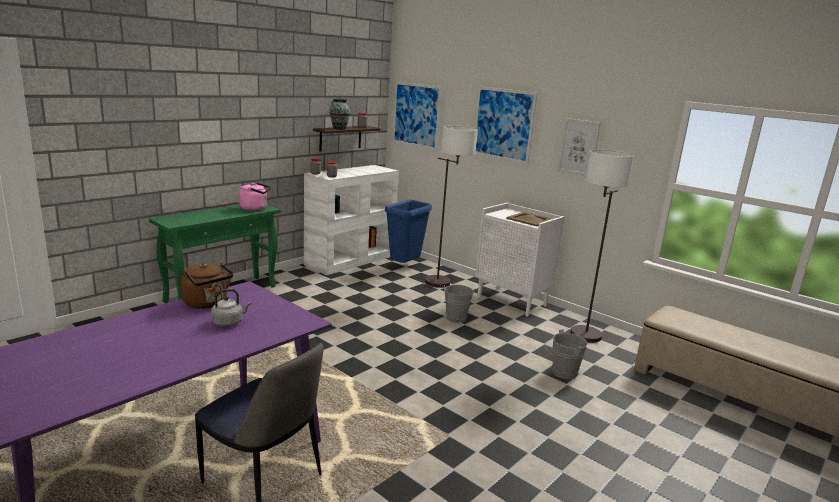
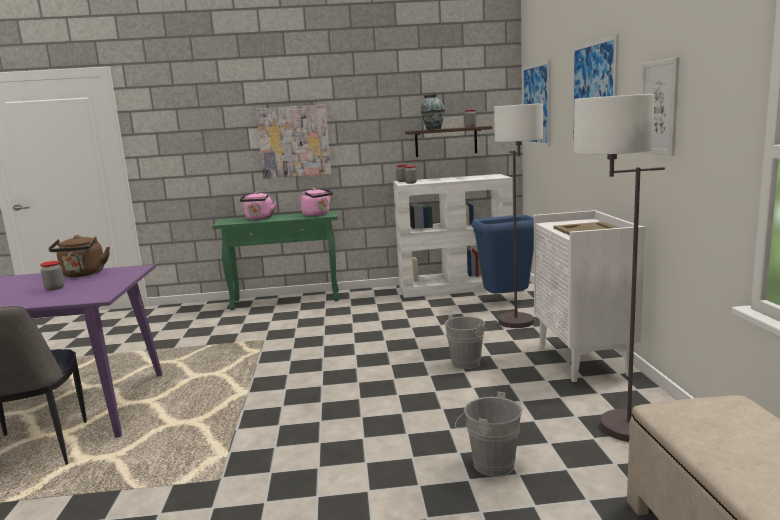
camera: 45 degrees right, 5 degrees down
grey kettle [211,289,251,327] -> jar [40,261,65,291]
none -> pink kettle [239,192,277,220]
none -> picture [256,105,331,178]

